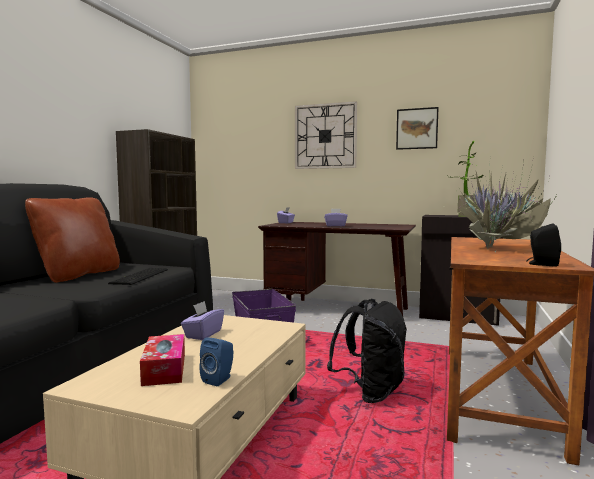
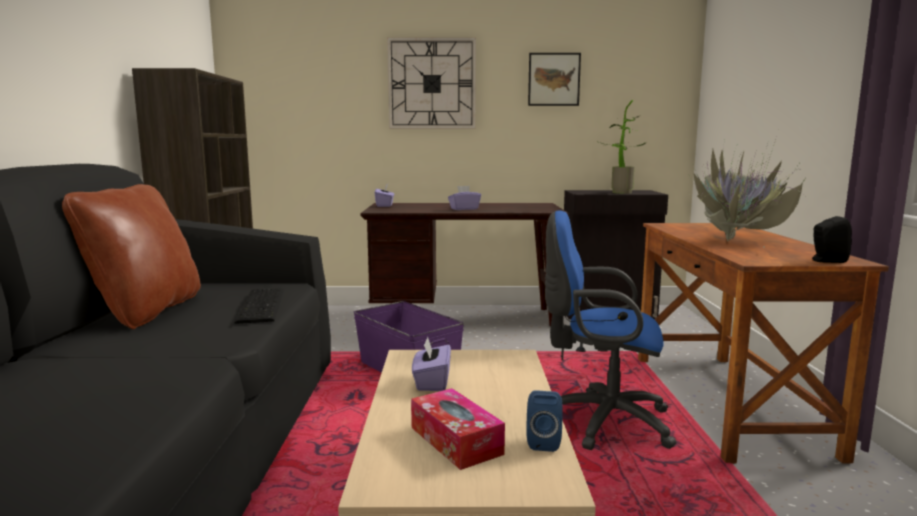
camera: 20 degrees left, 5 degrees up
black backpack [327,299,407,403] -> blue office chair [545,211,677,450]

